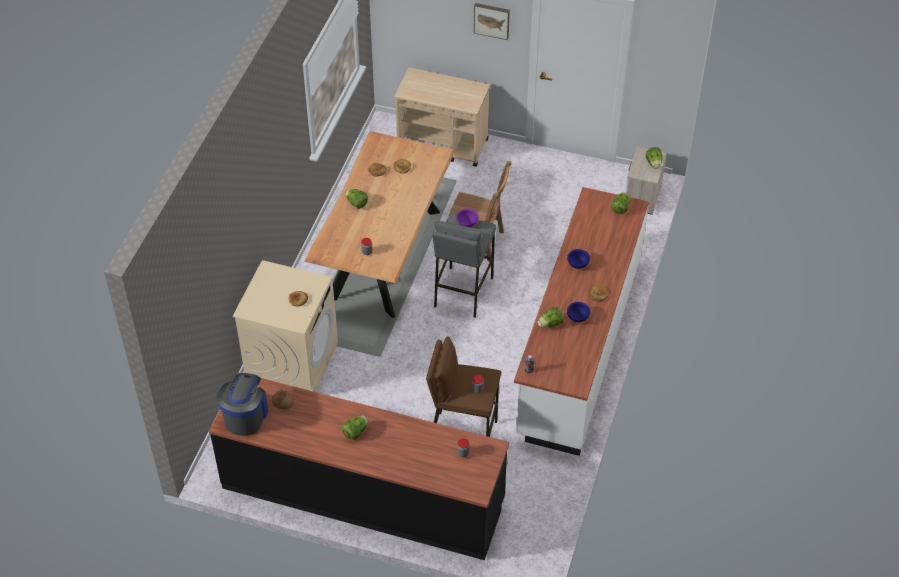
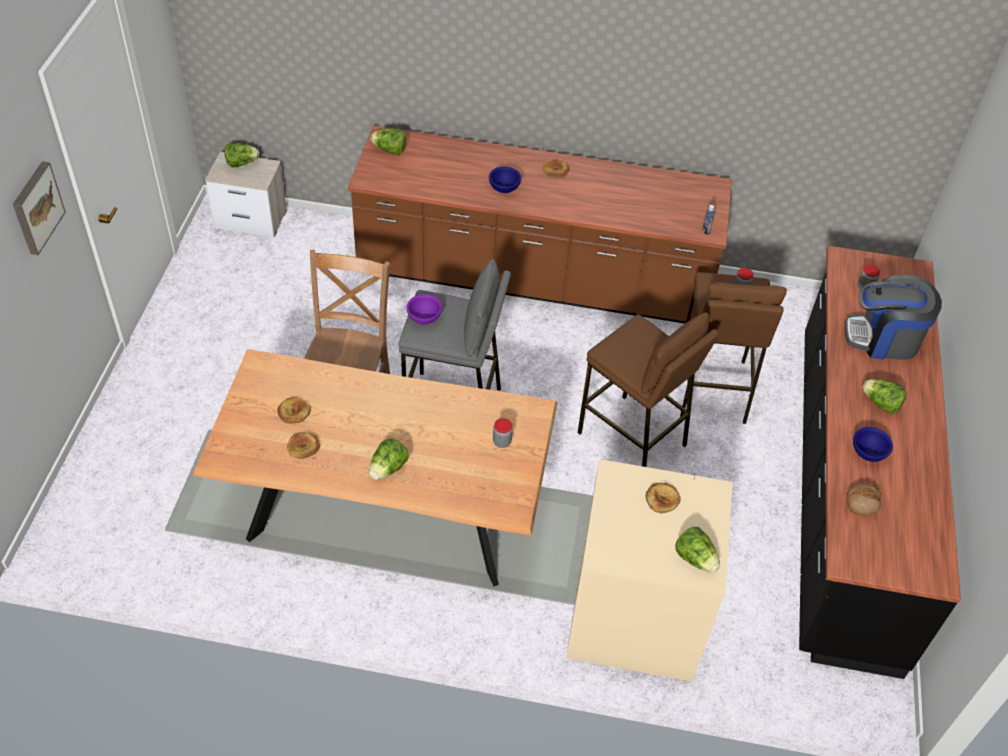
camera: 100 degrees left, 0 degrees up
coffee machine [216,373,268,436] -> coffee machine moved to [844,275,942,360]
beige cart [394,68,490,167] -> none
white counter [514,187,649,456] -> brown counter [348,125,732,324]
lettuce [538,307,564,328] -> lettuce moved to [676,527,720,573]
blue bowl [567,302,591,322] -> blue bowl moved to [853,427,893,462]
none -> brown stool [578,312,719,467]

